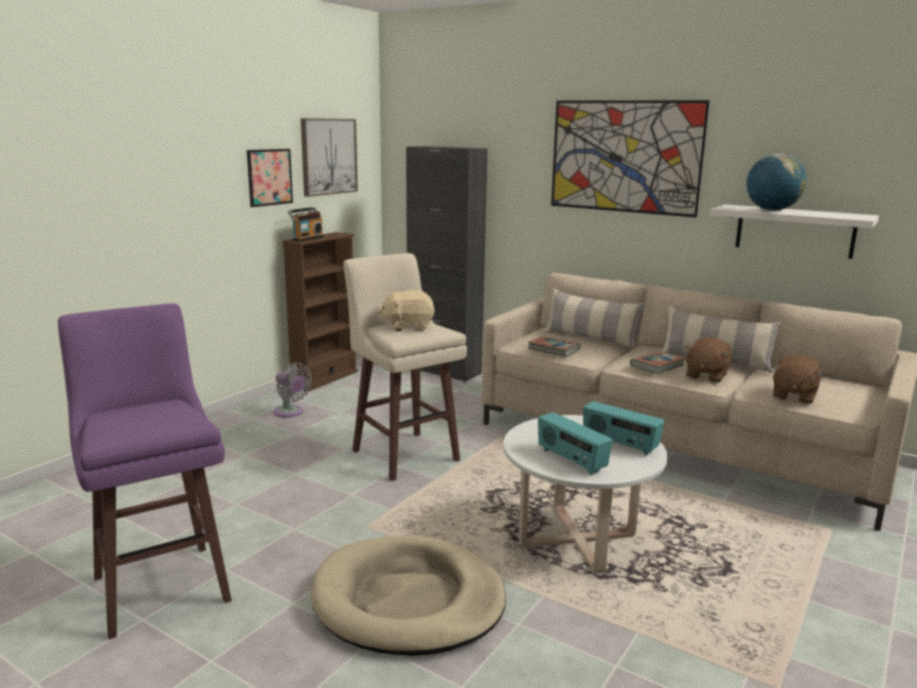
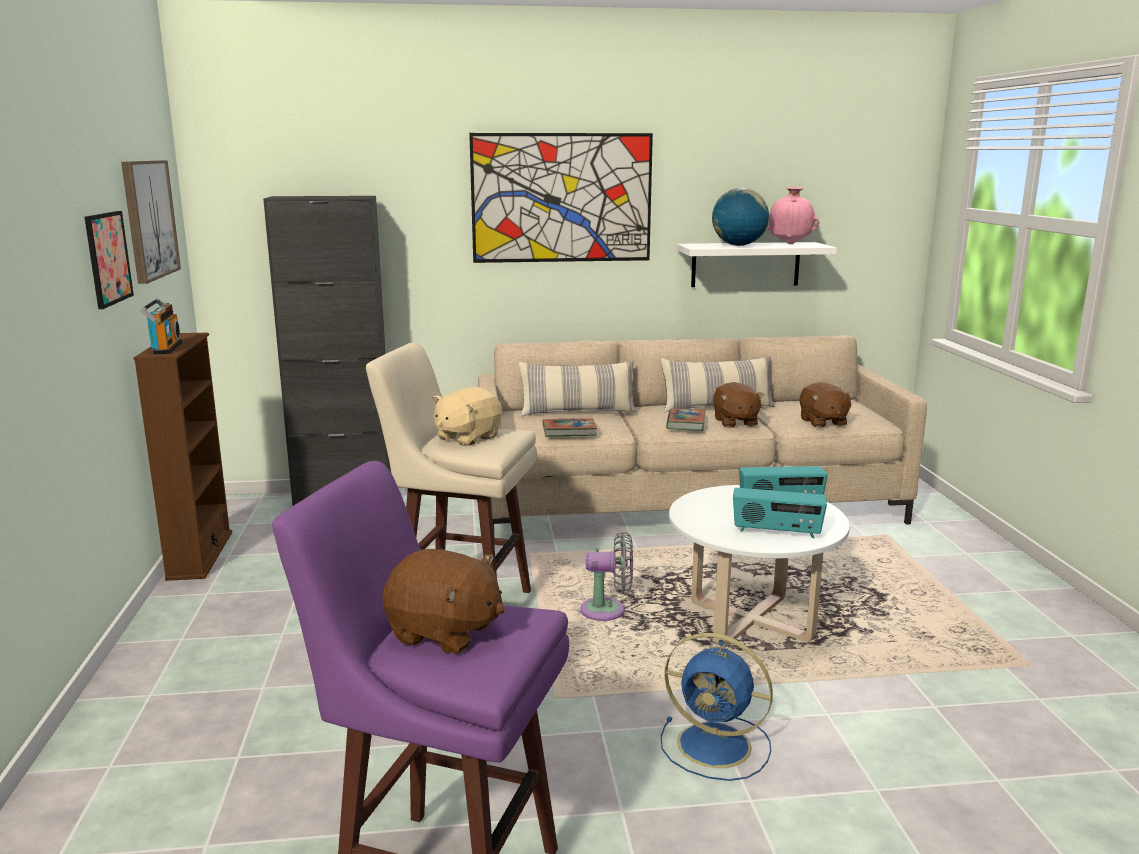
camera: 40 degrees left, 0 degrees up
grey fan [273,363,312,418] -> grey fan moved to [580,532,633,621]
beige dog bed [311,535,506,656] -> blue fan [661,633,773,781]
none -> brown plush toy [382,549,505,654]
none -> pink vase [767,187,820,244]

